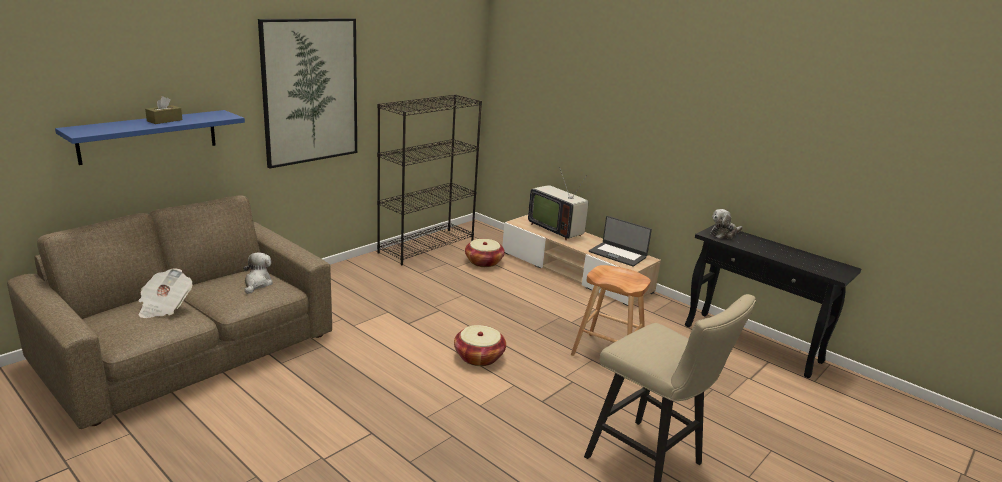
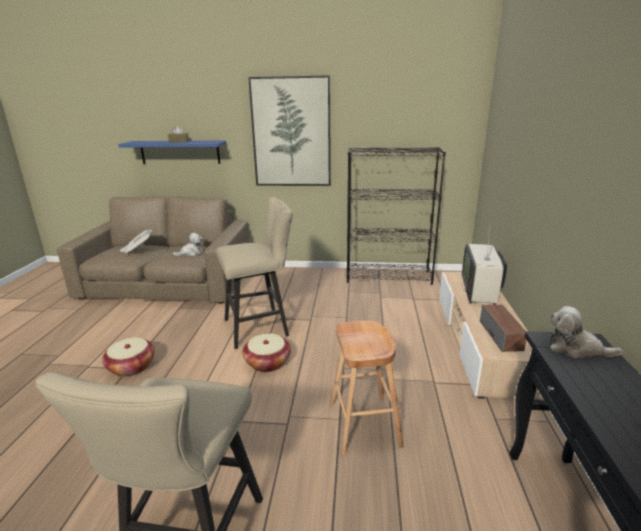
camera: 55 degrees right, 0 degrees up
basket [465,239,505,267] -> basket moved to [102,337,155,377]
laptop [589,216,652,267] -> speaker [480,304,526,352]
none -> beige stool [216,197,293,349]

